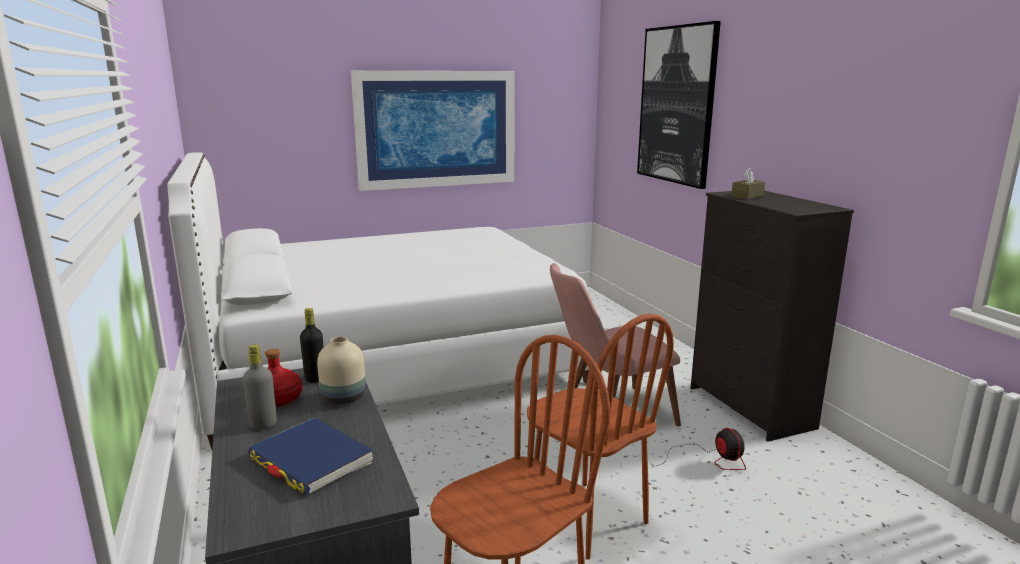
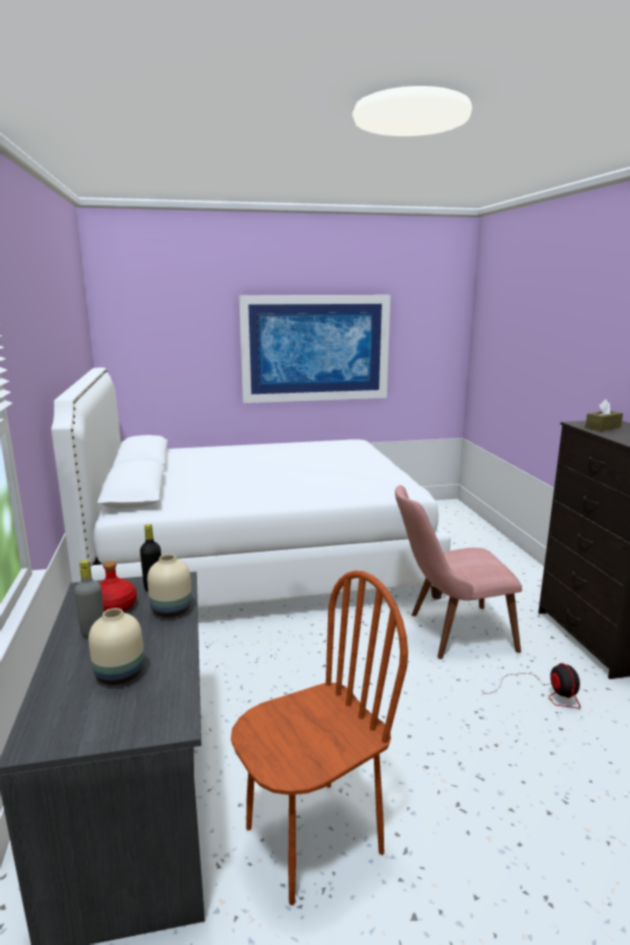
camera: 10 degrees right, 0 degrees up
blue book [248,418,373,495] -> beige vase [89,608,144,685]
brown chair [527,314,674,560] -> none
picture [637,21,721,189] -> none

